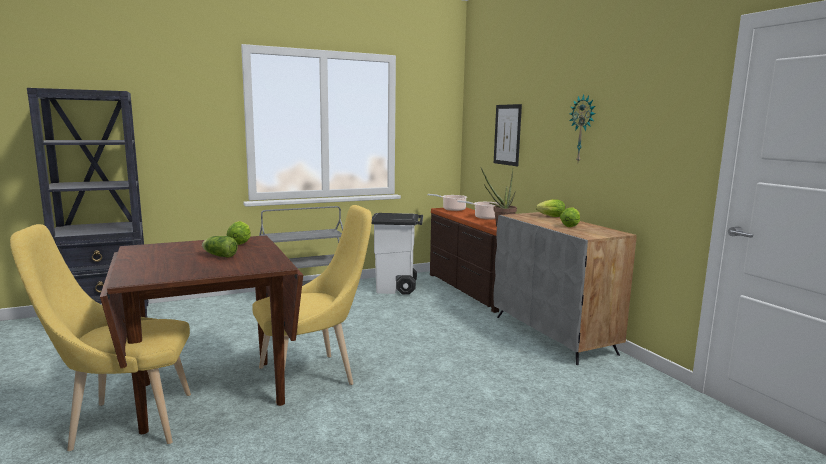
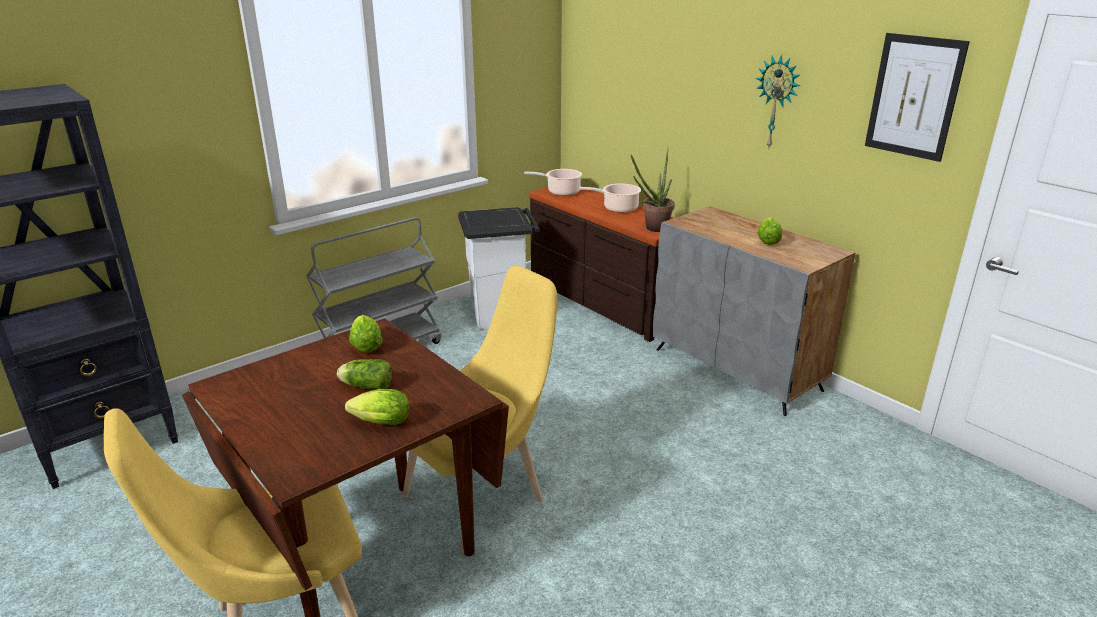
camera: 15 degrees left, 15 degrees up
picture [494,104,522,166] -> picture moved to [865,33,970,162]
lettuce [536,199,565,217] -> lettuce moved to [345,389,409,425]

